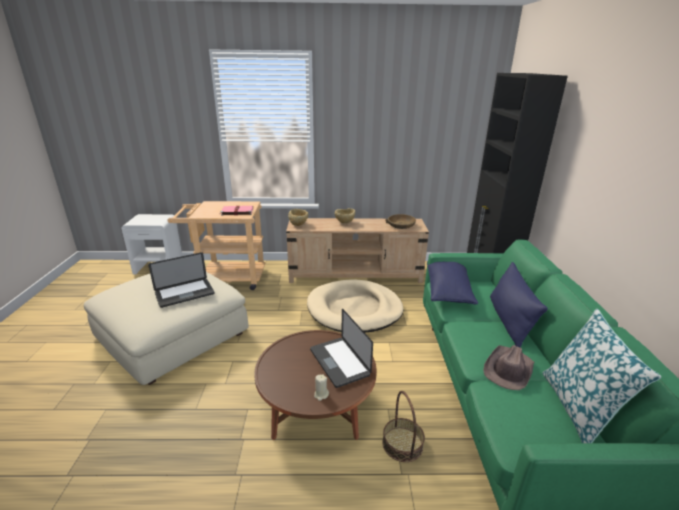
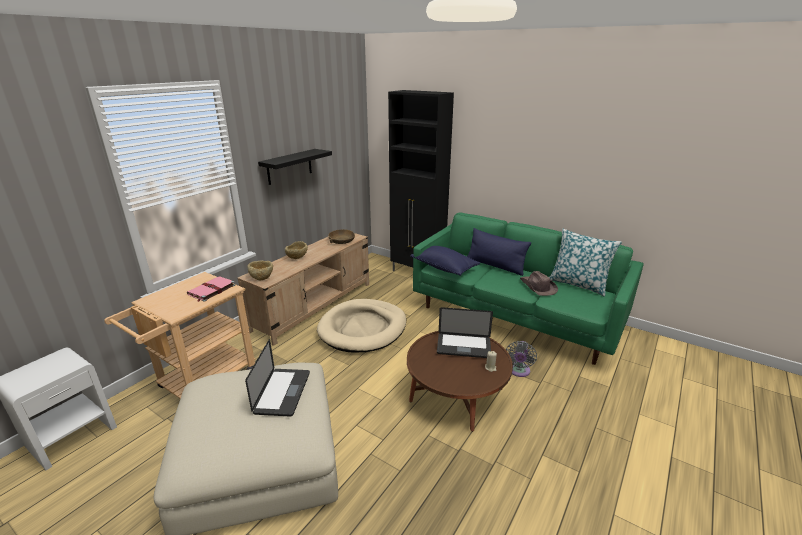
camera: 55 degrees left, 0 degrees up
basket [382,391,425,462] -> grey fan [506,341,537,377]
none -> black shelf [258,149,332,185]

